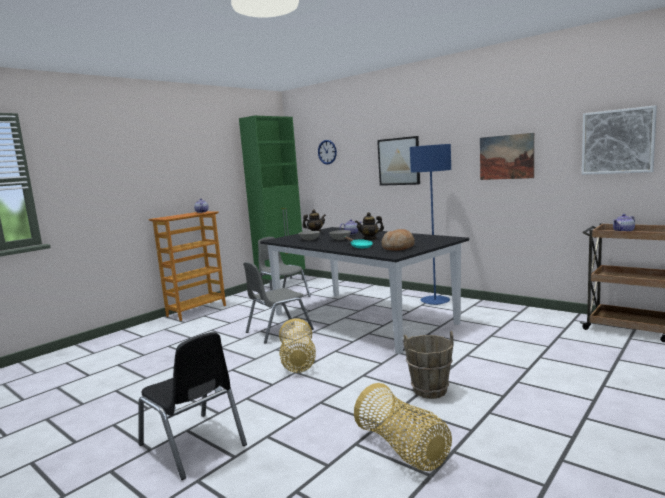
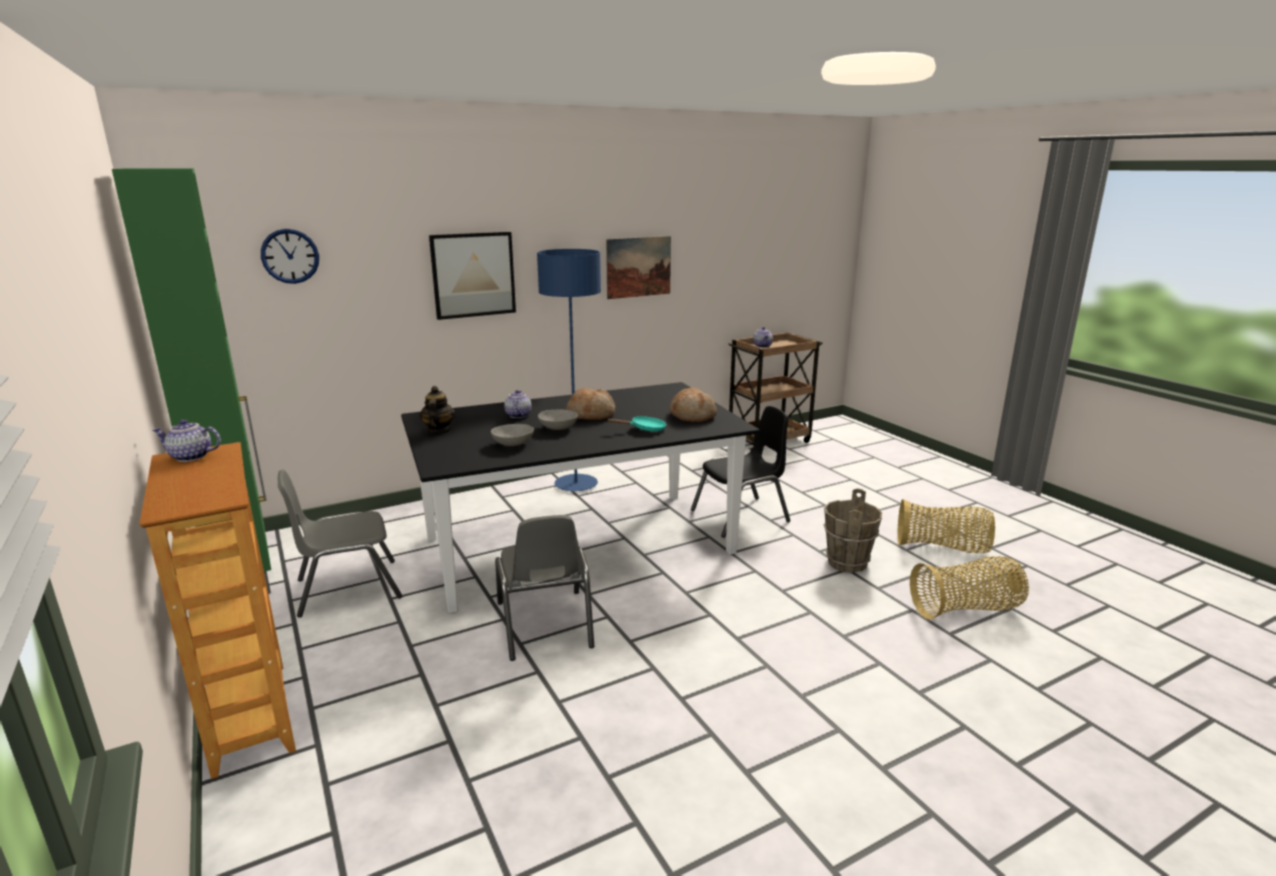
camera: 70 degrees left, 10 degrees up
black chair [138,332,247,480] -> black chair moved to [691,406,791,538]
basket [279,318,316,373] -> basket moved to [897,499,995,553]
teapot [355,212,384,240] -> bread [566,388,615,420]
picture [582,105,657,175] -> none

